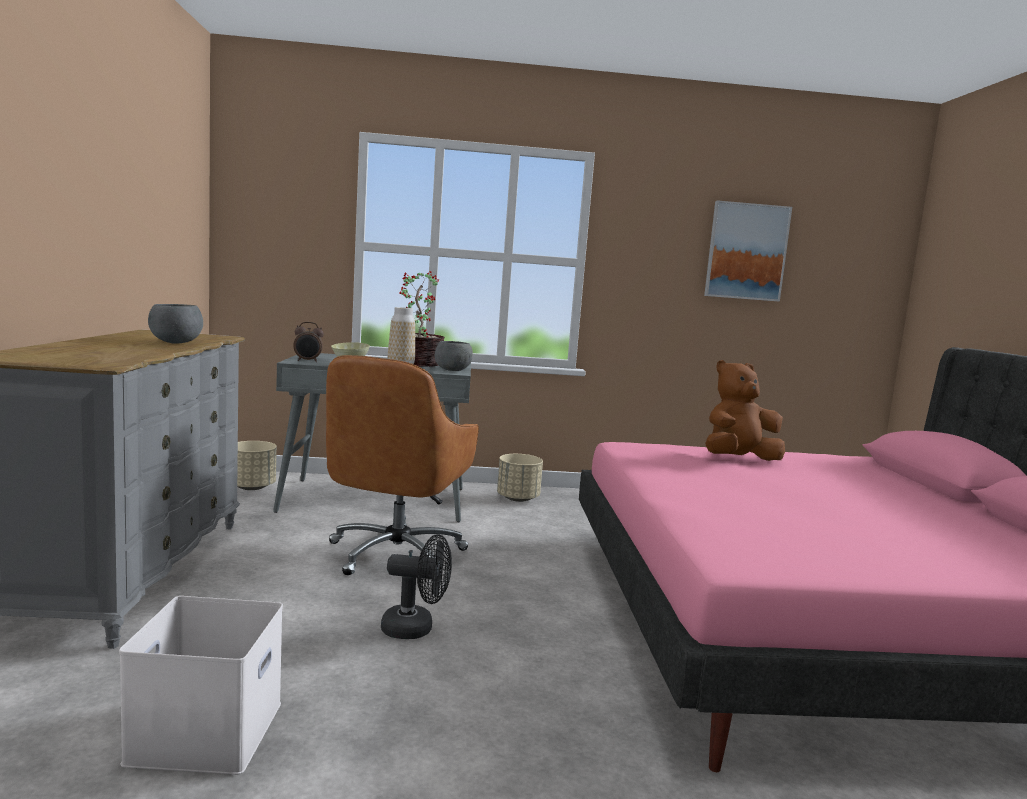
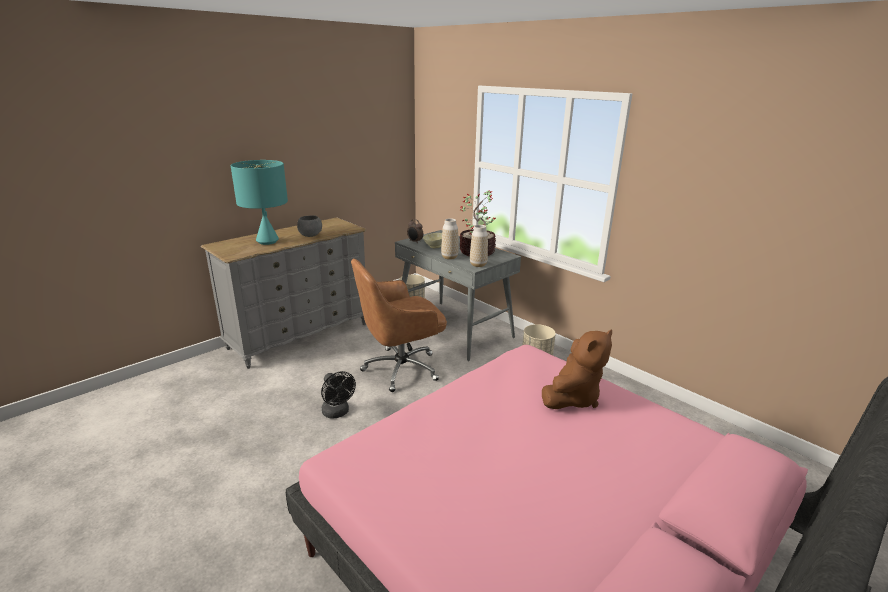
camera: 50 degrees right, 15 degrees up
white storage box [119,596,283,775] -> none
grey bowl [435,341,473,371] -> vase [470,225,488,267]
picture [704,200,792,302] -> none
brown plush toy [705,360,785,461] -> brown plush toy turned 105 degrees clockwise [542,330,612,409]
none -> turquoise table lamp [231,160,288,245]

